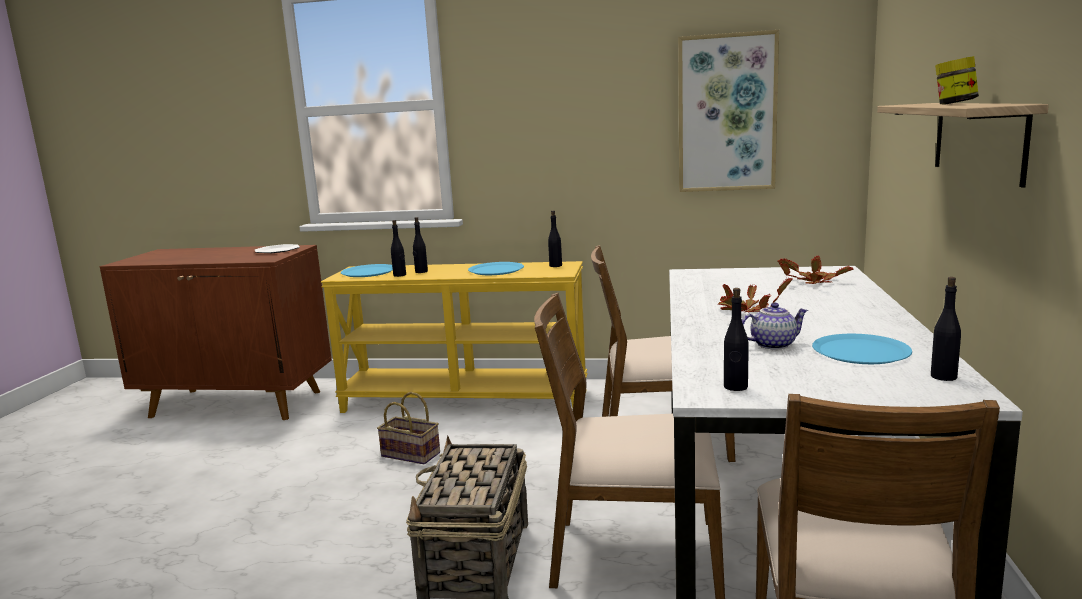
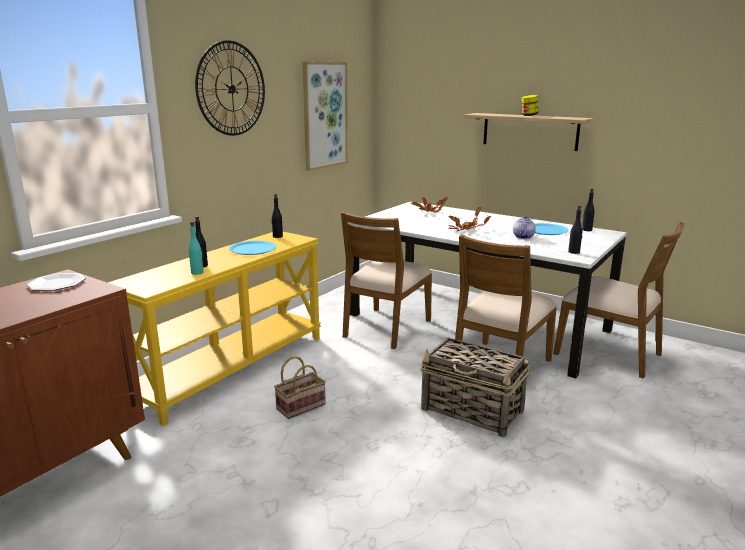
camera: 65 degrees left, 5 degrees up
blue plate [341,264,393,277] -> none
black bottle [391,220,406,277] -> turquoise bottle [189,222,203,275]
none -> wall clock [195,40,265,136]

